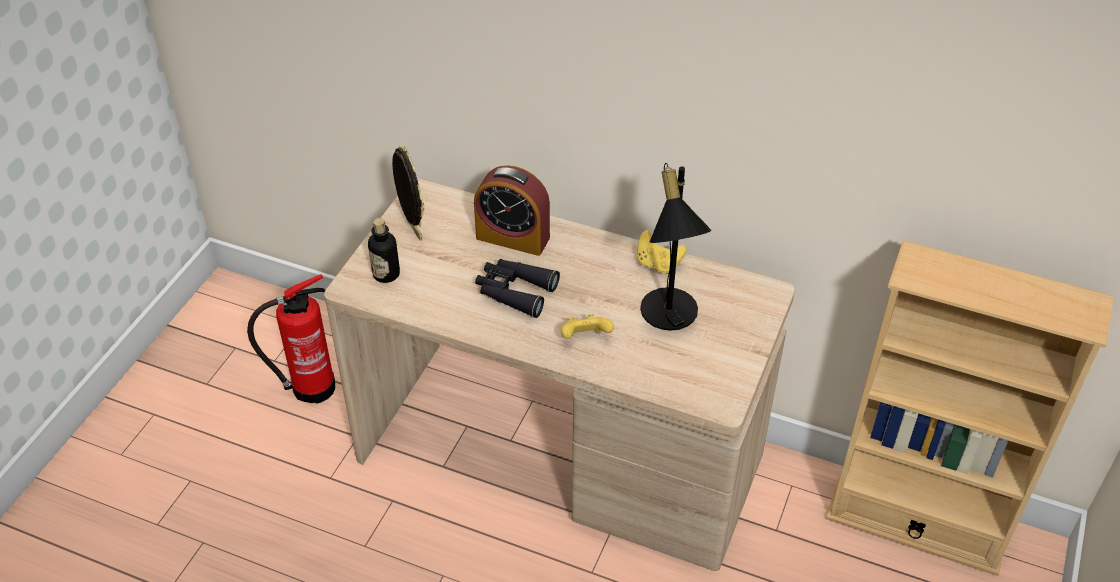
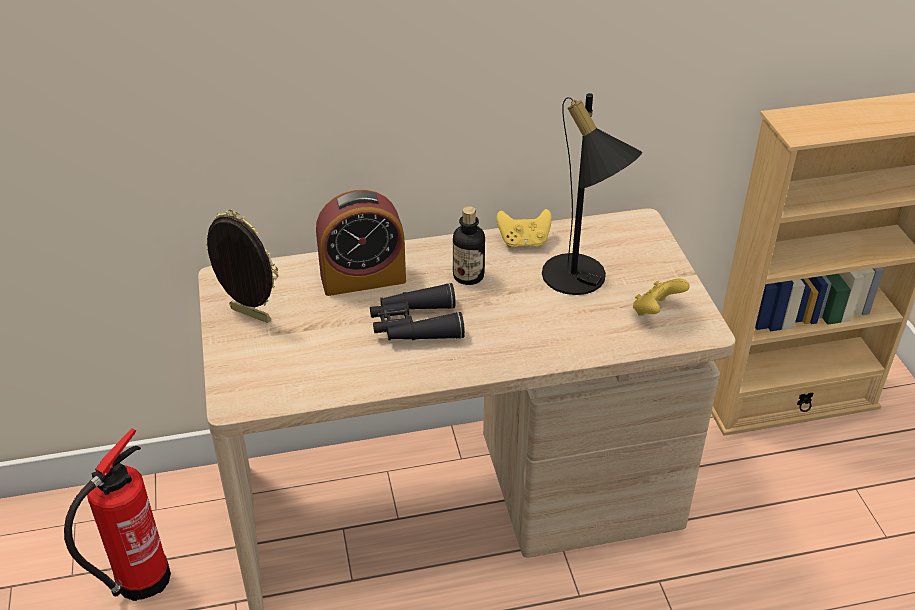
camera: 35 degrees left, 5 degrees down
bottle [368,218,400,283] -> bottle moved to [453,206,485,285]
yellow game controller [561,314,614,339] -> yellow game controller moved to [633,279,690,316]

